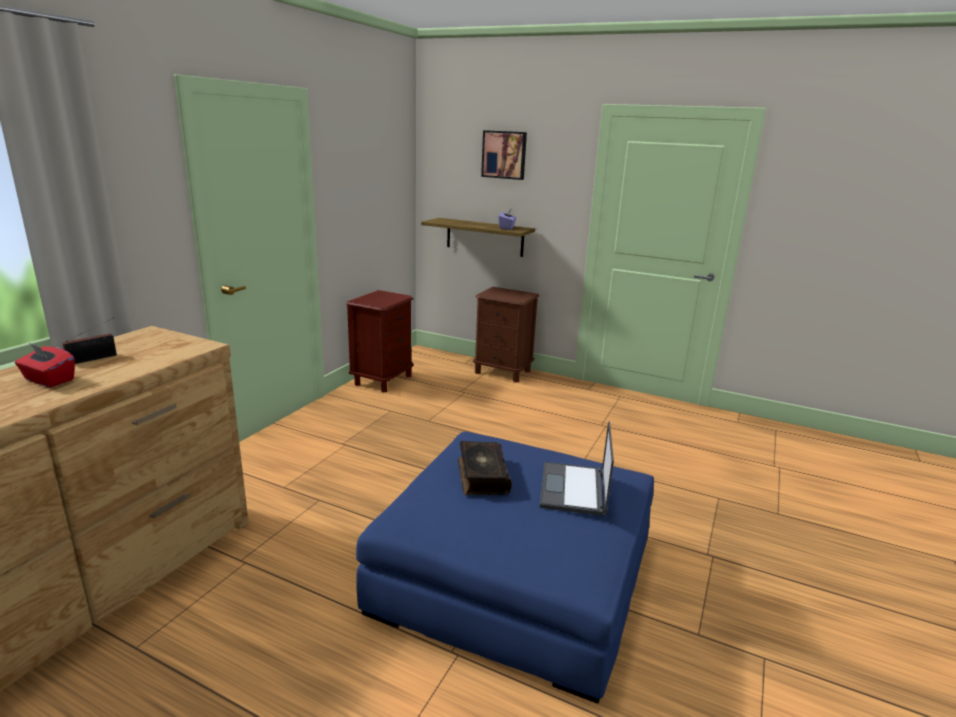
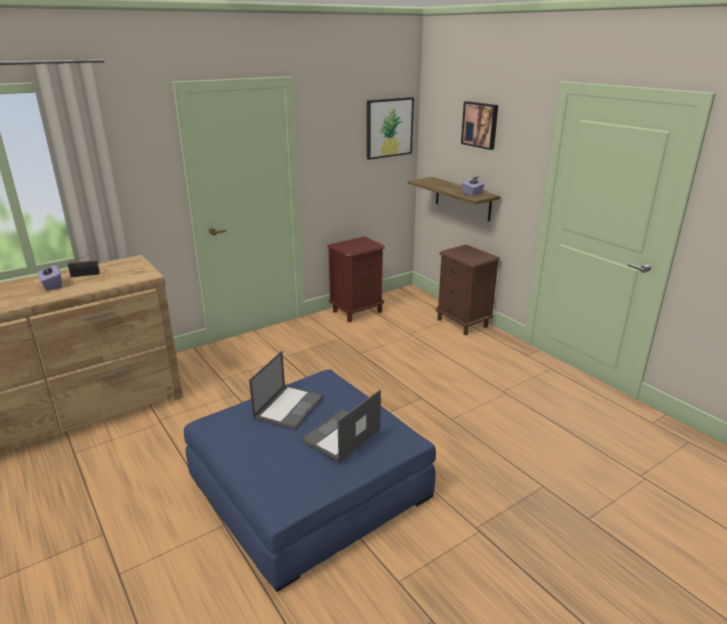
camera: 30 degrees right, 5 degrees up
red tissue box [15,344,75,387] -> purple tissue box [37,264,62,291]
book [458,441,512,495] -> laptop [249,351,324,430]
none -> picture [367,97,414,160]

